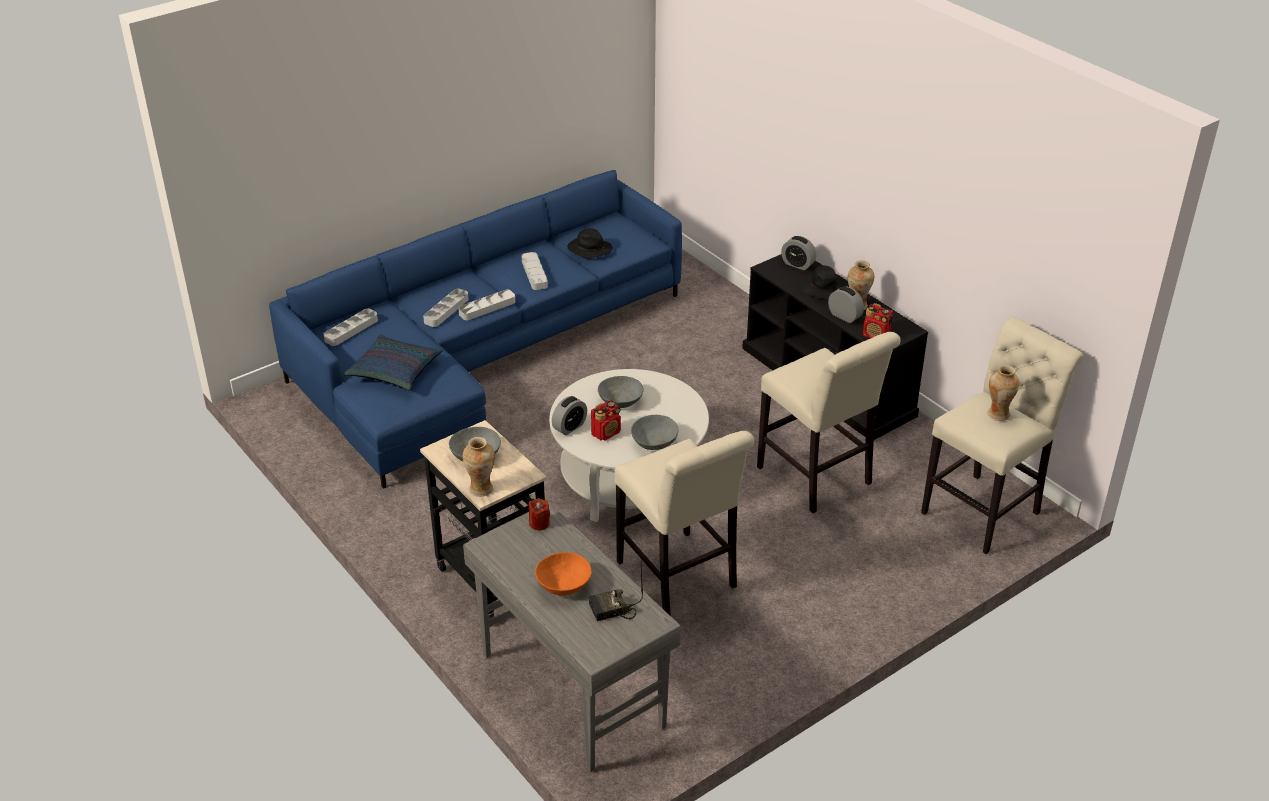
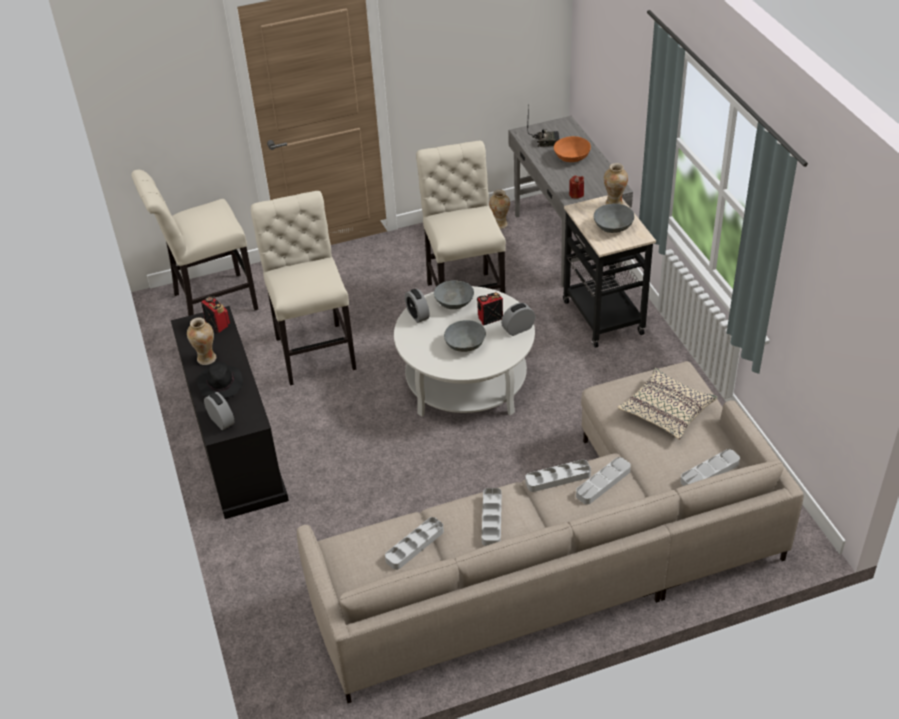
camera: 160 degrees left, 5 degrees up
blue sofa [269,170,682,489] -> beige sofa [297,361,804,703]
blue pillow [344,334,443,391] -> beige pillow [618,368,718,440]
black hat [567,228,613,259] -> grey tray [385,517,444,570]
alarm clock [828,286,864,323] -> alarm clock moved to [405,289,430,323]
vase [988,365,1020,421] -> vase moved to [489,190,510,229]

